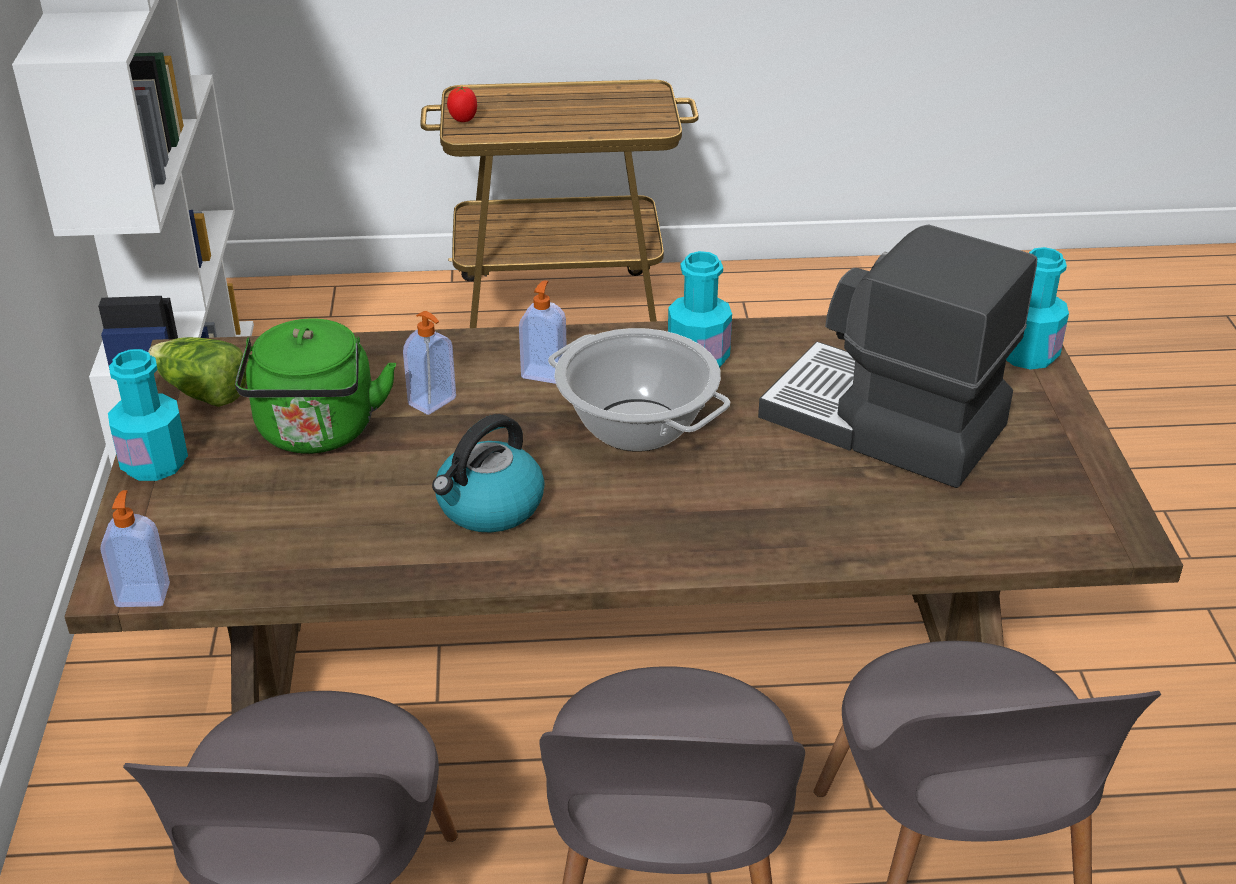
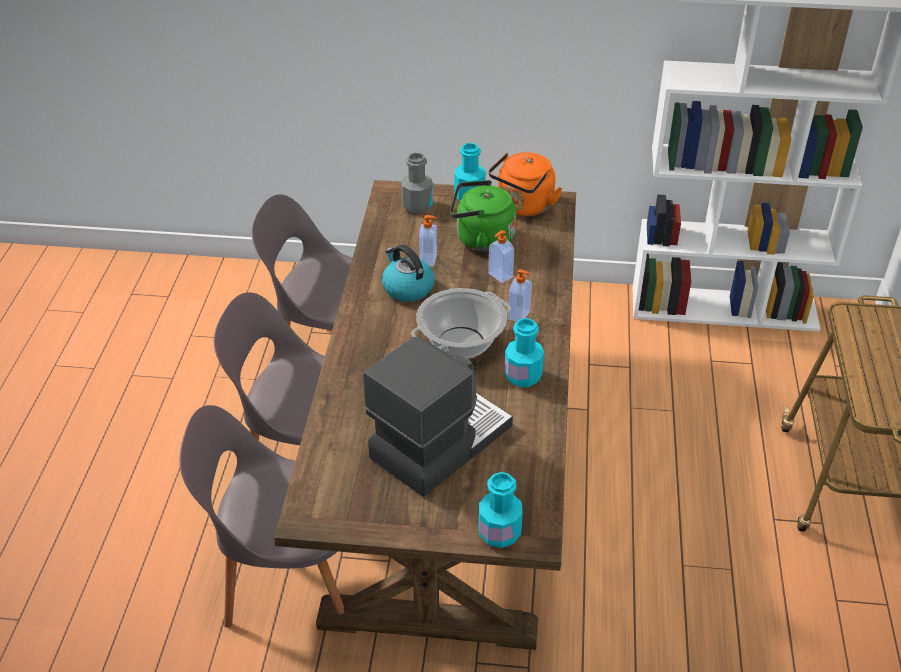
camera: 100 degrees right, 5 degrees up
soap dispenser [100,490,170,607] -> soap dispenser moved to [419,215,437,266]
lettuce [148,337,248,407] -> orange kettle [488,152,563,216]
tomato [447,86,477,122] -> none
none -> grey bottle [401,153,433,214]

